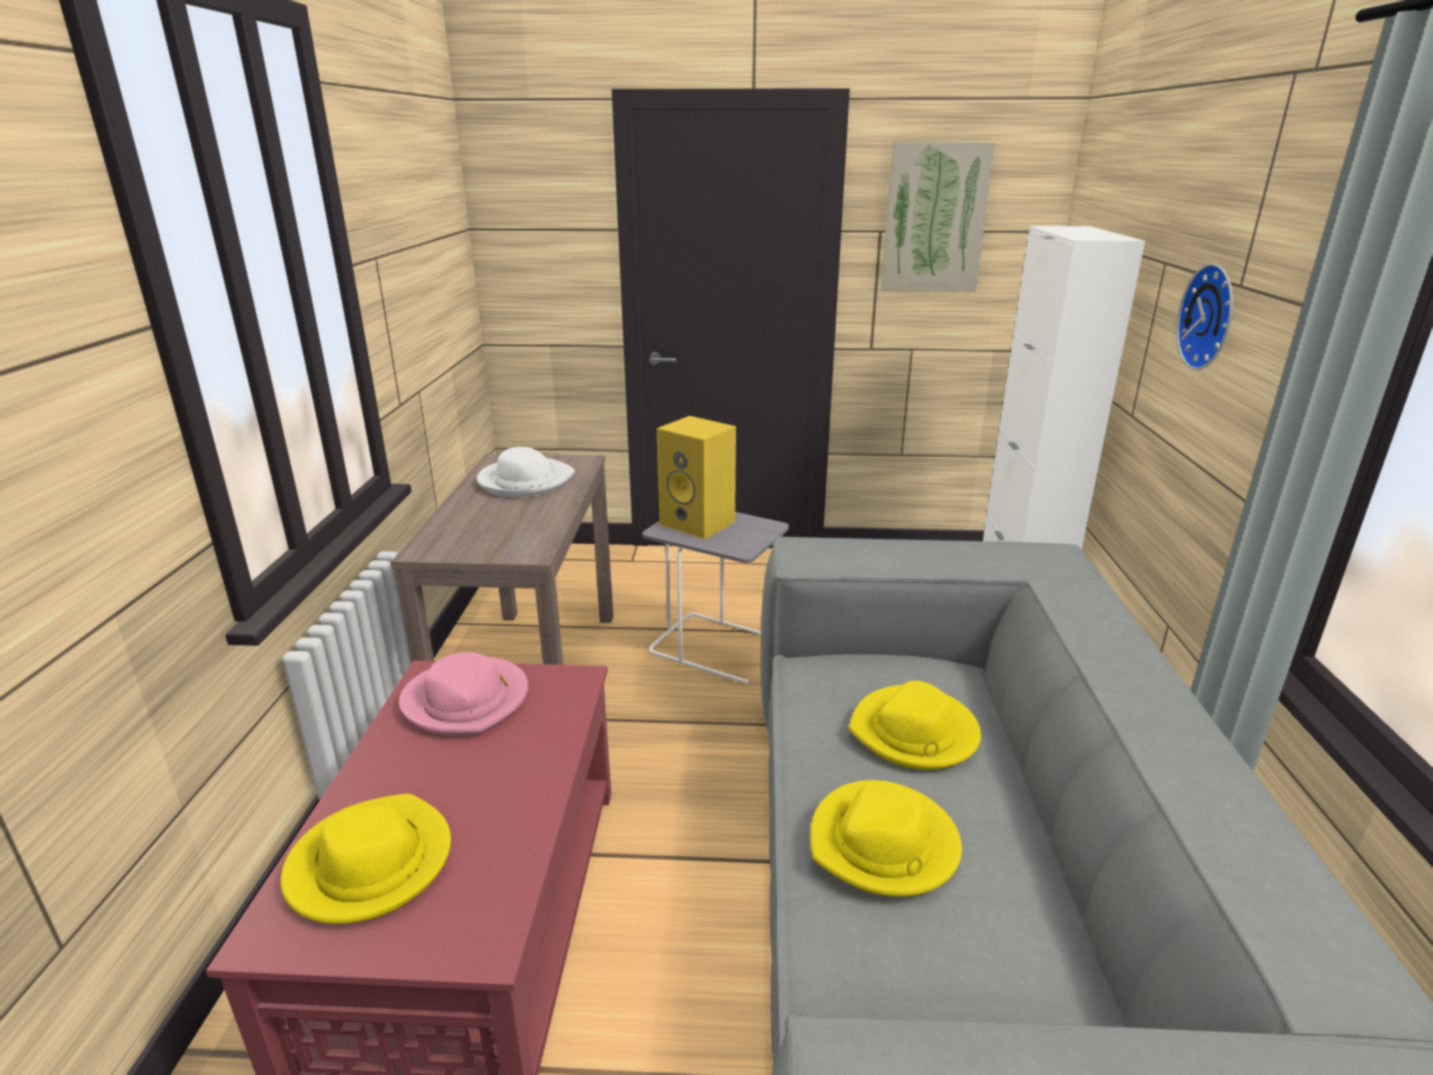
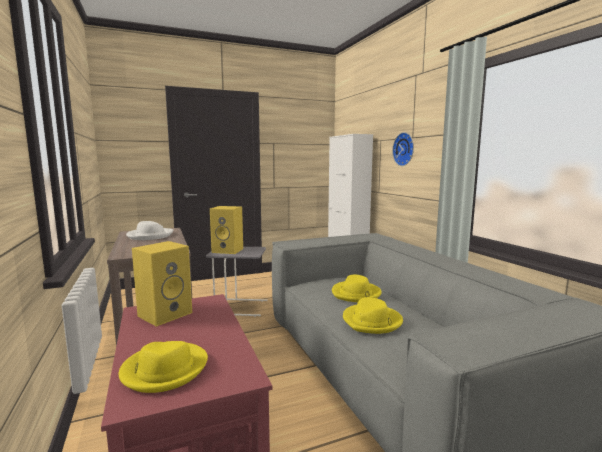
camera: 25 degrees left, 15 degrees down
pink hat [399,652,528,736] -> yellow speaker [132,241,192,327]
picture [881,142,995,292] -> none

